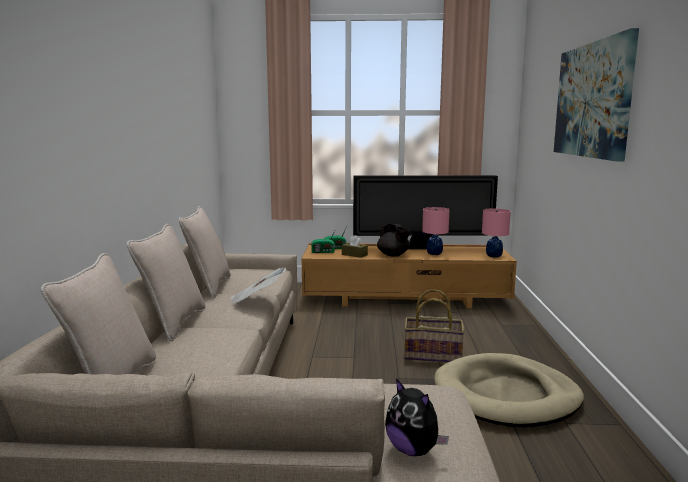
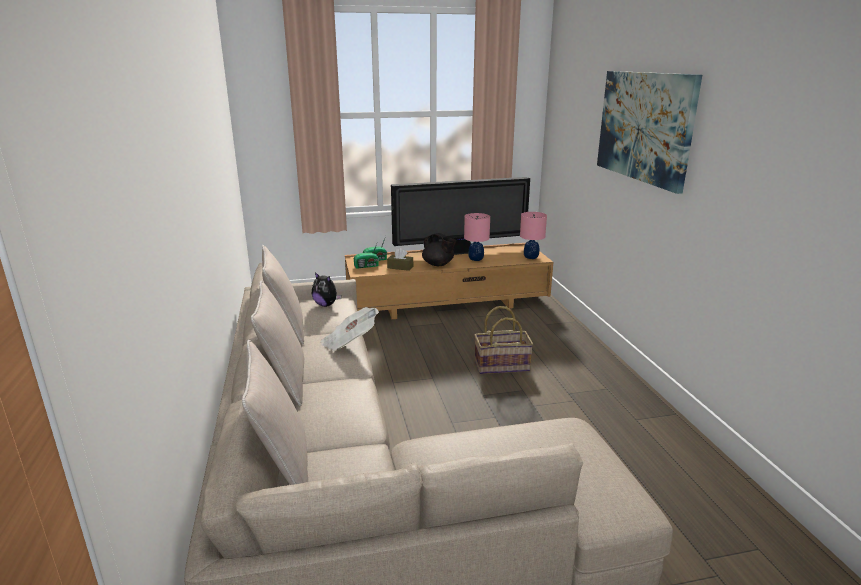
camera: 15 degrees left, 10 degrees up
plush toy [385,378,449,456] -> plush toy moved to [312,272,341,307]
beige dog bed [434,353,584,427] -> none

